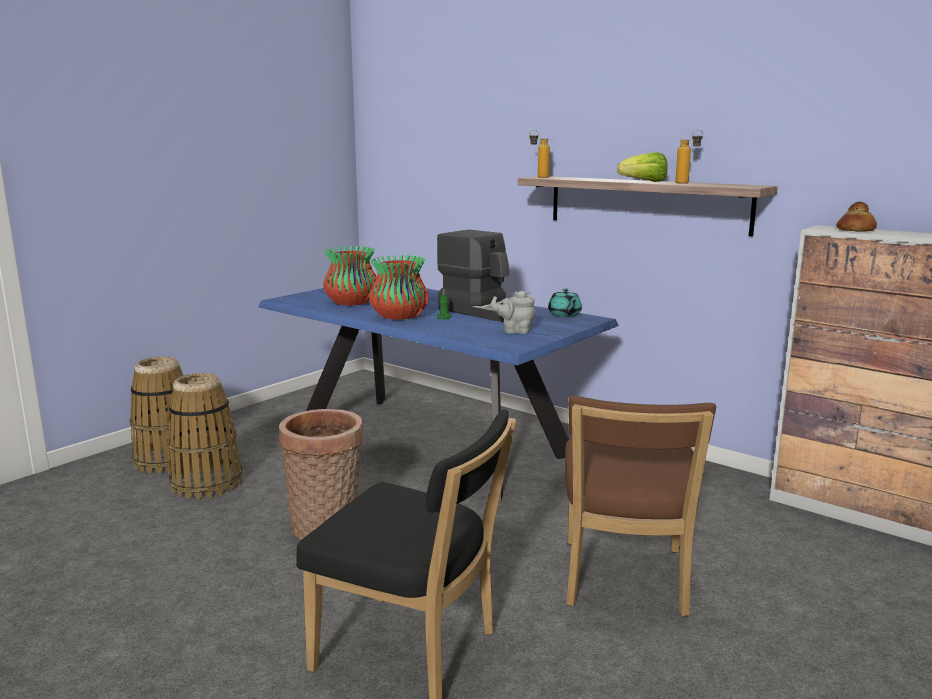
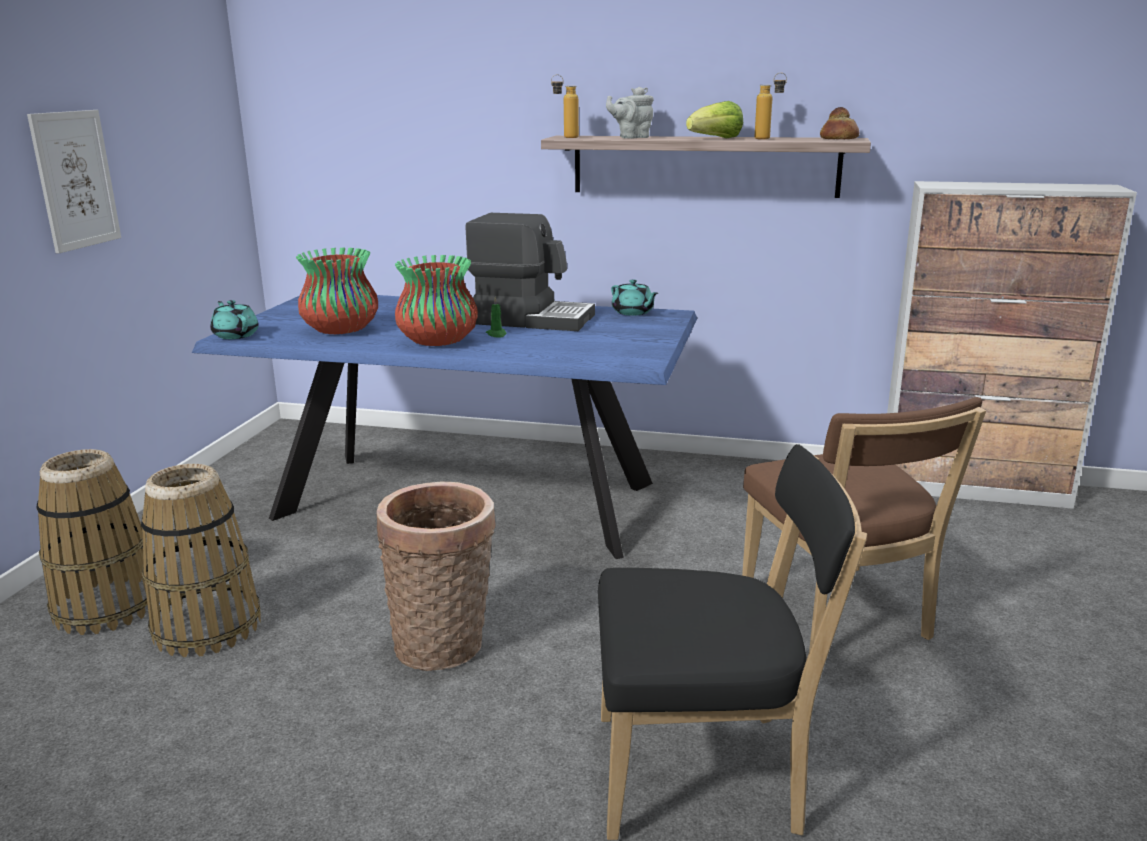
camera: 25 degrees left, 5 degrees up
grey teapot [491,290,536,334] -> grey teapot moved to [606,87,654,139]
bread [836,202,877,232] -> bread moved to [820,107,860,139]
none -> picture [27,110,121,253]
none -> turquoise teapot [210,300,259,339]

